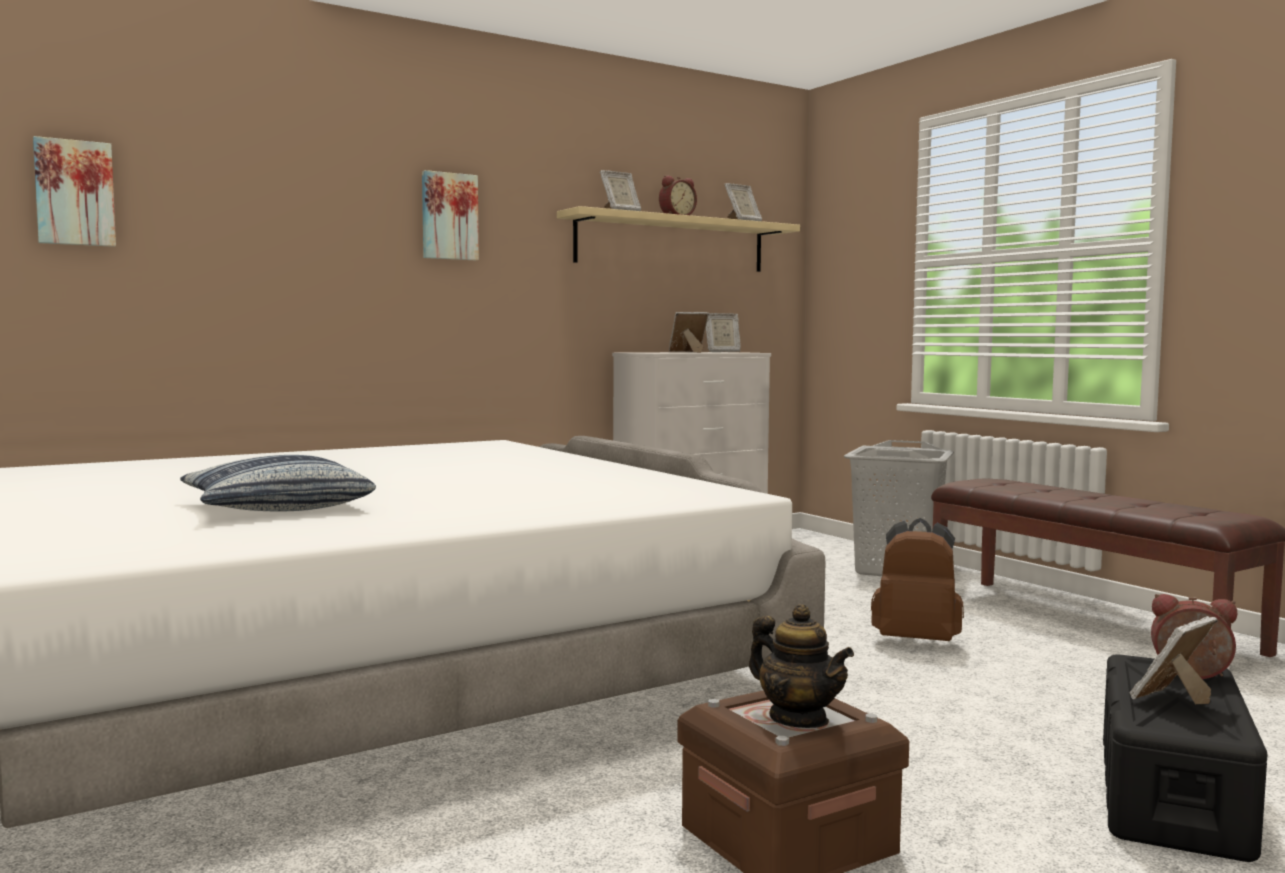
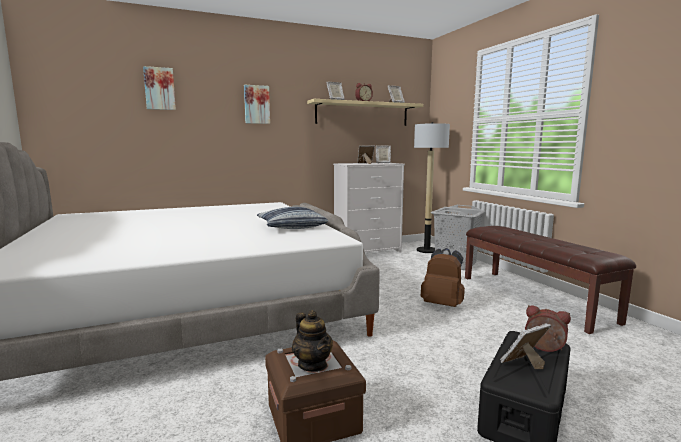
camera: 10 degrees right, 5 degrees up
picture [33,136,116,247] -> picture moved to [143,66,176,110]
pillow [180,455,376,511] -> pillow moved to [257,207,328,229]
none -> floor lamp [414,122,450,253]

